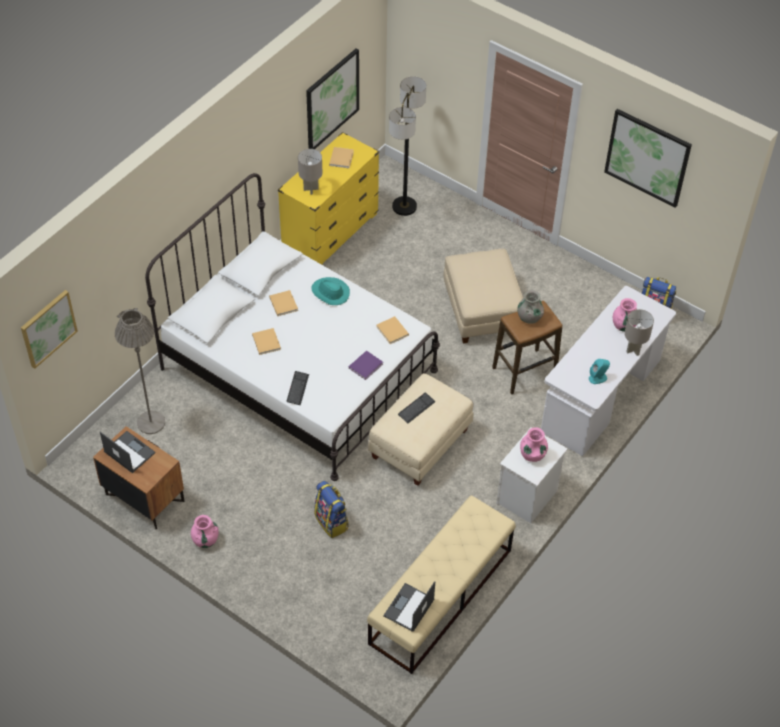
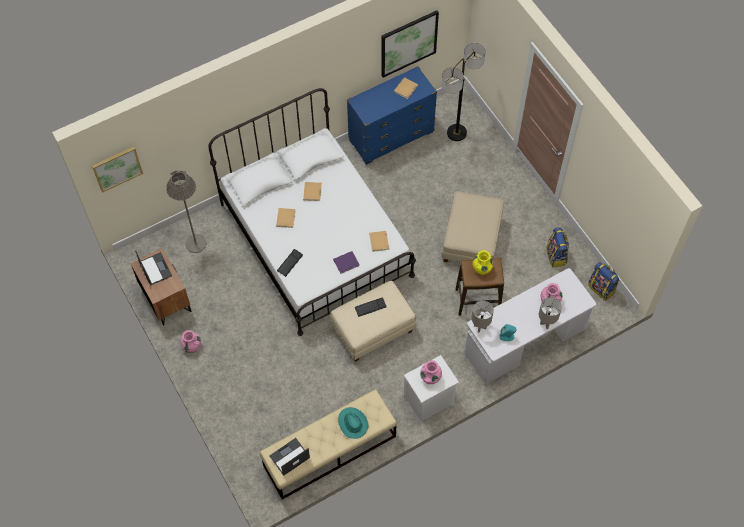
camera: 25 degrees right, 10 degrees up
yellow dresser [278,132,379,265] -> blue dresser [347,66,437,165]
grey table lamp [298,149,322,195] -> grey table lamp moved to [471,301,494,333]
turquoise hat [311,277,350,305] -> turquoise hat moved to [338,407,369,439]
backpack [314,481,349,538] -> backpack moved to [547,227,569,267]
grey vase [518,290,544,324] -> yellow vase [473,250,493,275]
picture [604,109,692,208] -> none

